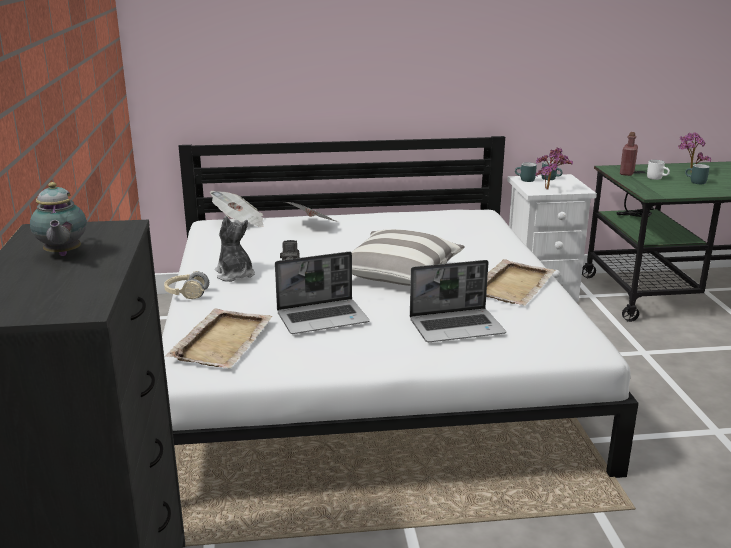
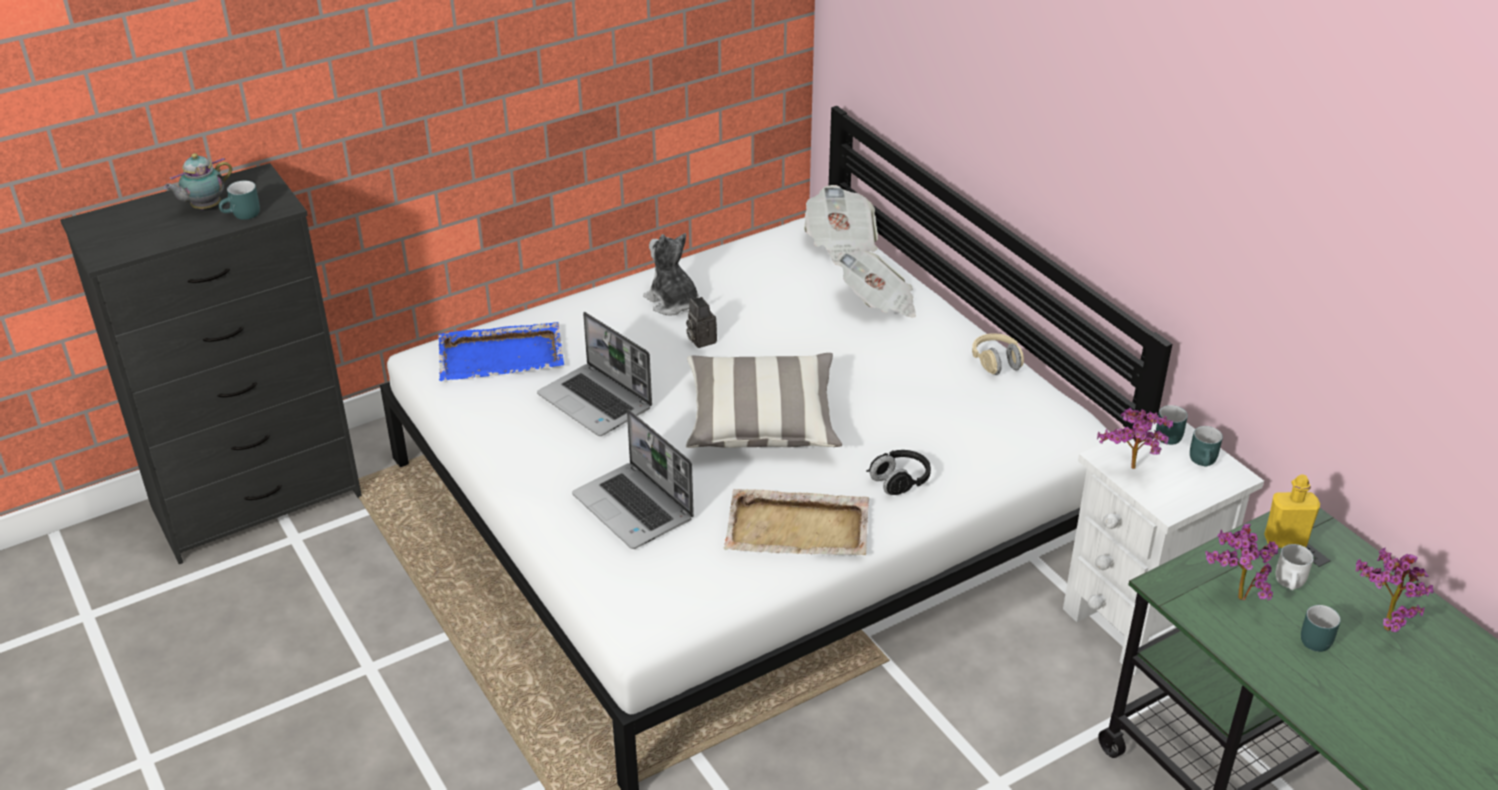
camera: 65 degrees right, 15 degrees up
beige headphones [164,271,209,299] -> beige headphones moved to [972,333,1024,375]
beige tray [166,308,272,368] -> blue tray [438,322,564,381]
plush toy [215,216,255,282] -> plush toy turned 75 degrees counterclockwise [643,233,699,315]
red bottle [620,132,638,176] -> yellow bottle [1264,475,1320,548]
none -> turquoise mug [219,181,260,220]
none -> black headphones [866,450,931,495]
none -> potted plant [1205,524,1278,601]

